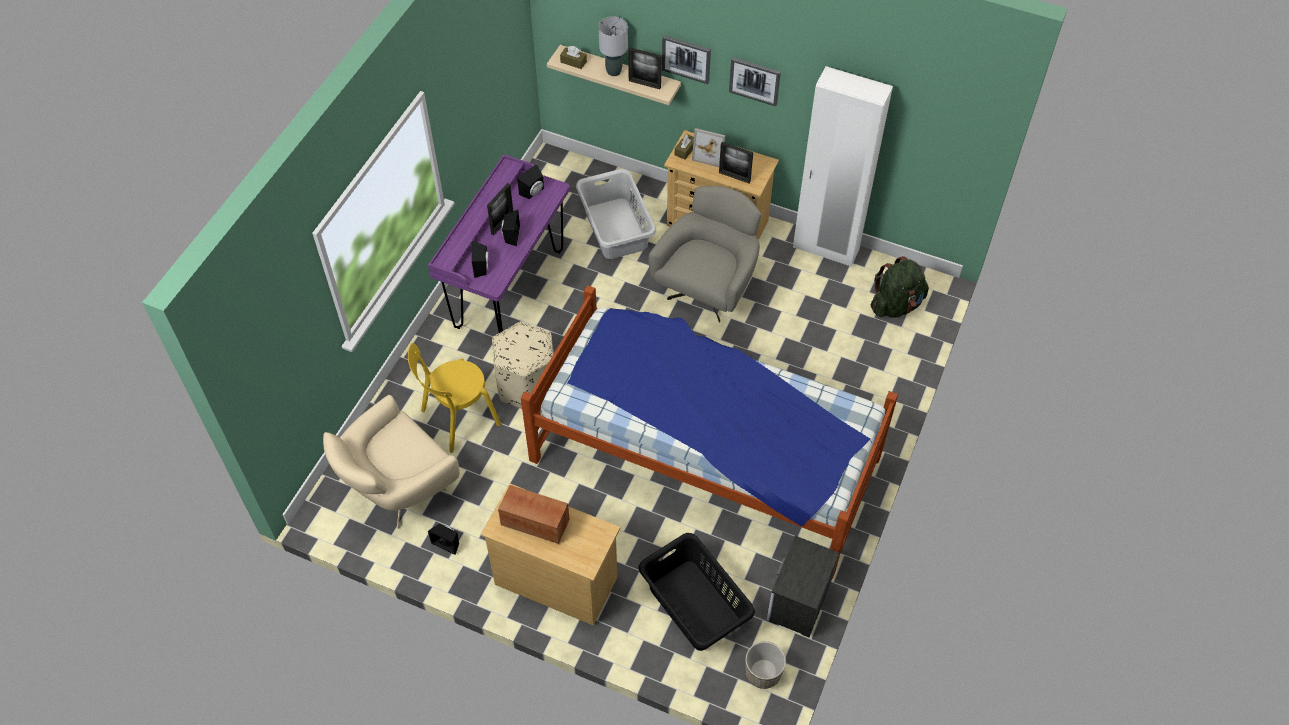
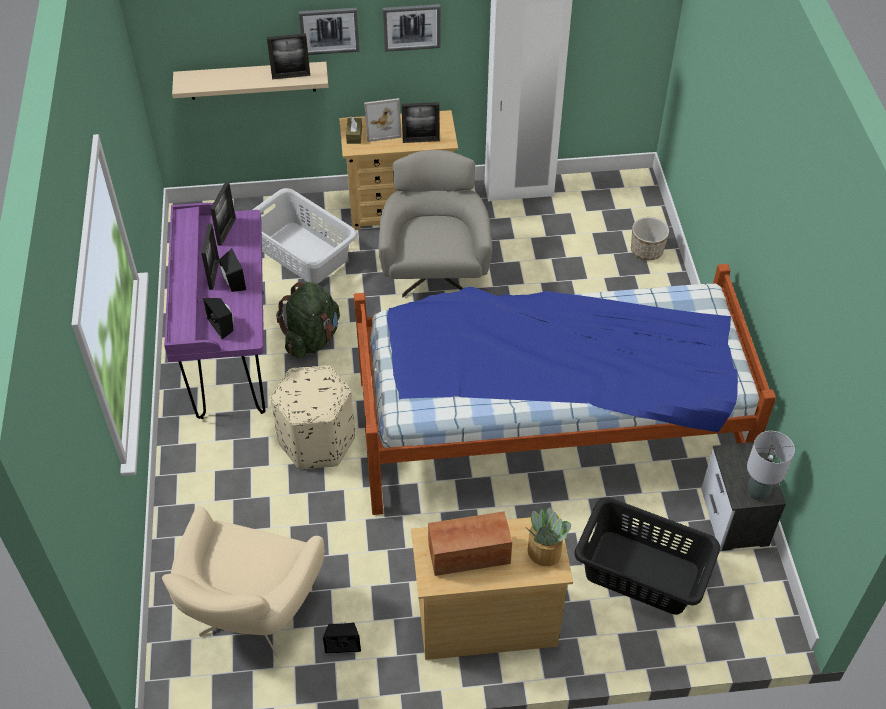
camera: 30 degrees left, 5 degrees down
yellow chair [408,343,501,453] -> none
black speaker [517,164,544,199] -> picture frame [210,181,236,246]
brown tissue box [560,46,587,69] -> none
grey table lamp [598,16,628,76] -> grey table lamp moved to [747,431,795,501]
planter [745,641,786,689] -> planter moved to [631,217,669,260]
green backpack [871,256,929,318] -> green backpack moved to [276,282,340,358]
none -> potted plant [527,507,571,566]

